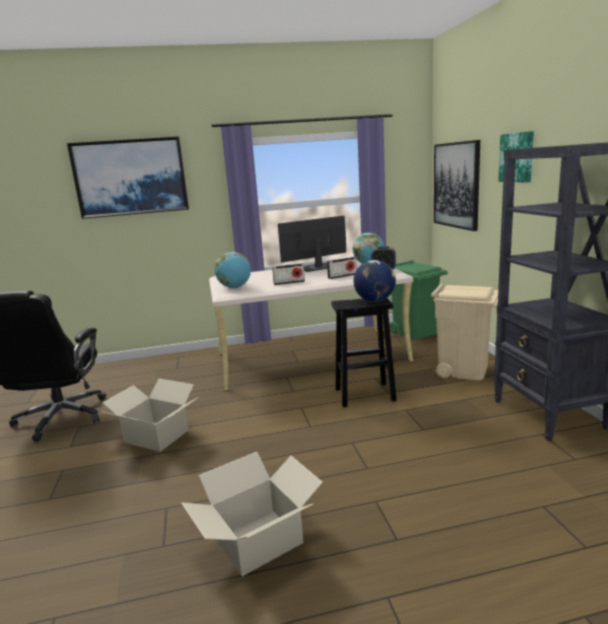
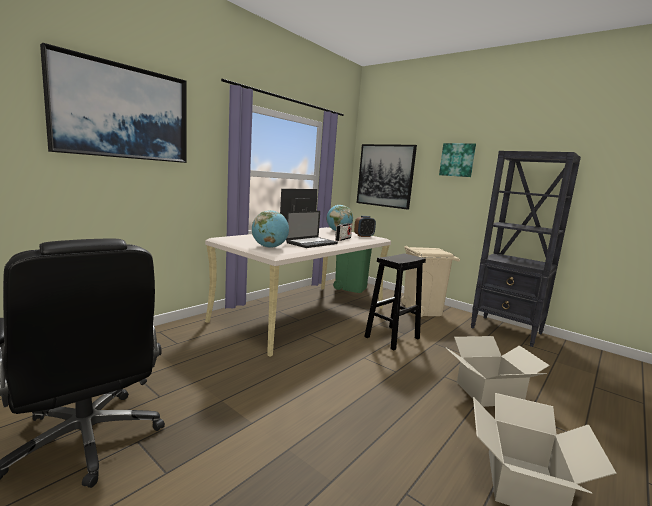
camera: 40 degrees left, 5 degrees down
cardboard box [102,379,198,452] -> cardboard box moved to [445,336,550,407]
radio [272,264,305,285] -> laptop [286,211,338,248]
globe [354,260,396,302] -> none

